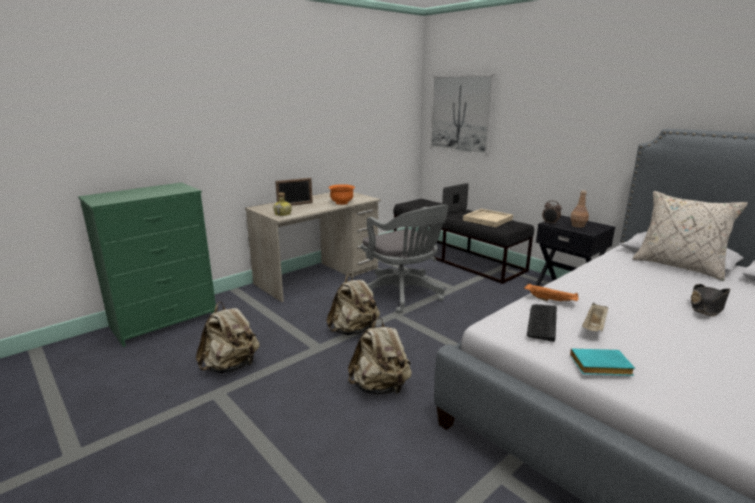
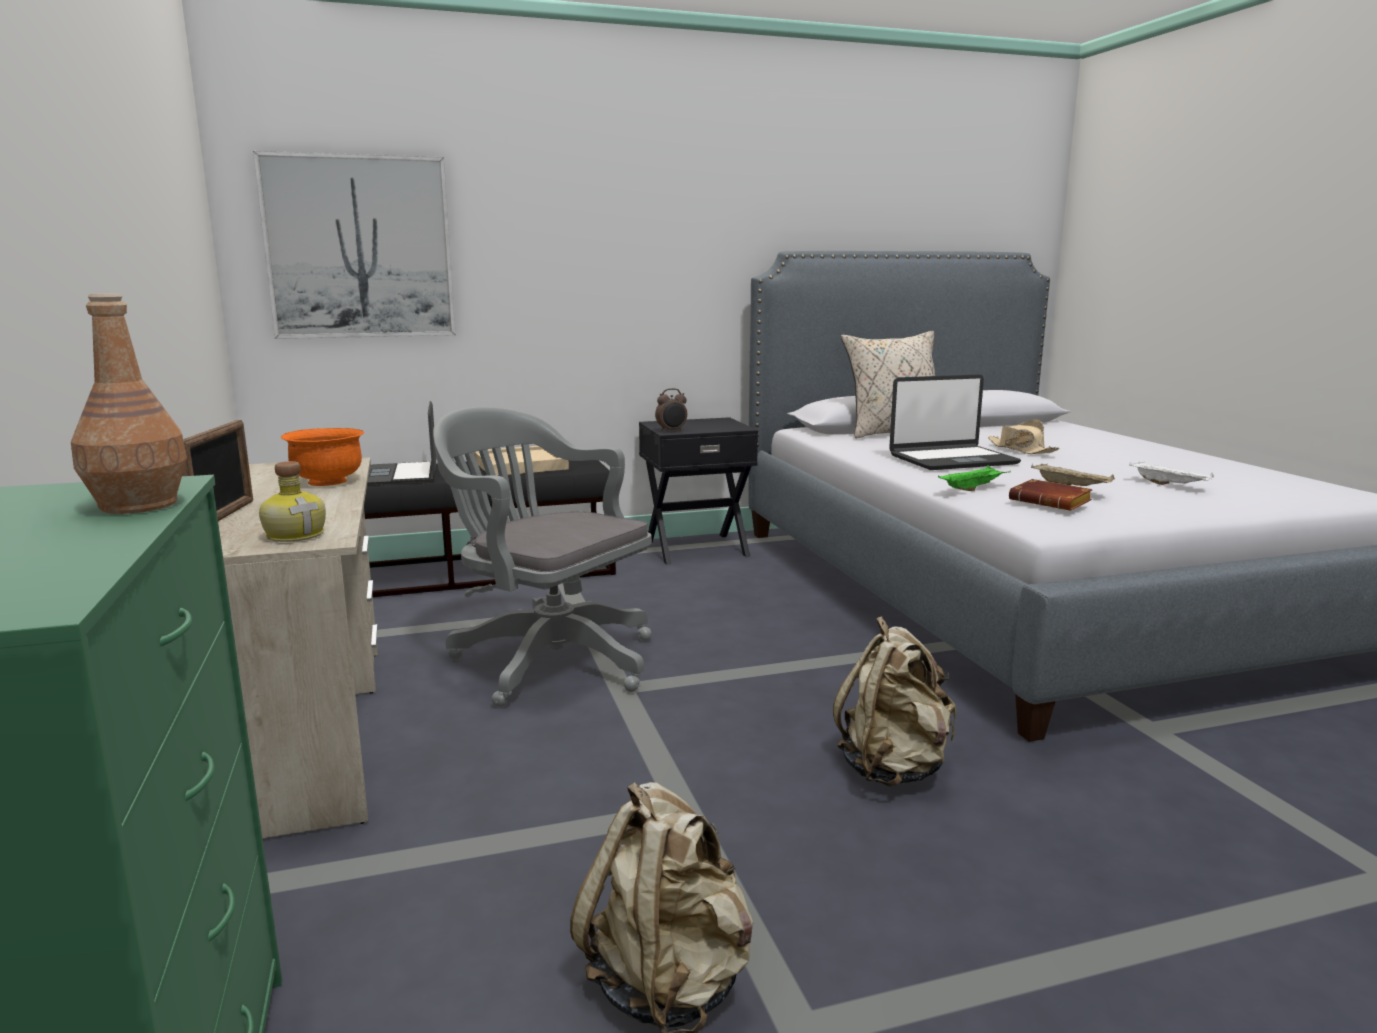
camera: 65 degrees left, 5 degrees down
beige backpack [326,273,380,335] -> none
grey office chair [361,205,448,313] -> grey office chair turned 135 degrees counterclockwise [433,407,652,707]
orange tray [524,283,579,301] -> green tray [938,465,1007,491]
keyboard [527,304,557,342] -> brown book [1009,479,1093,511]
brown bottle [570,190,589,228] -> brown bottle moved to [71,293,187,514]
turquoise book [570,349,635,376] -> none
black hat [691,284,730,316] -> beige hat [988,419,1060,454]
none -> laptop [889,374,1021,470]
none -> white tray [1129,462,1214,485]

